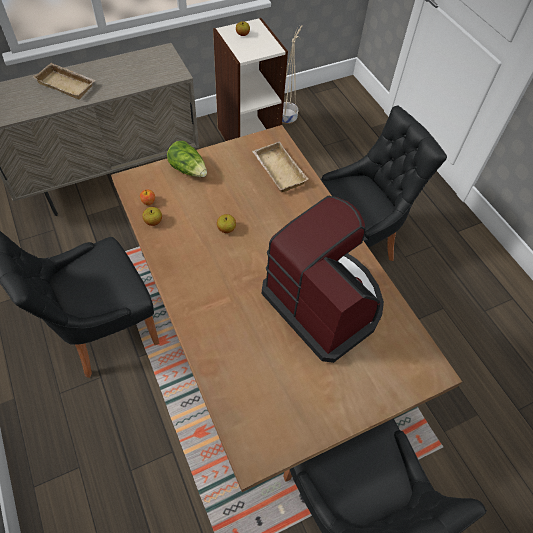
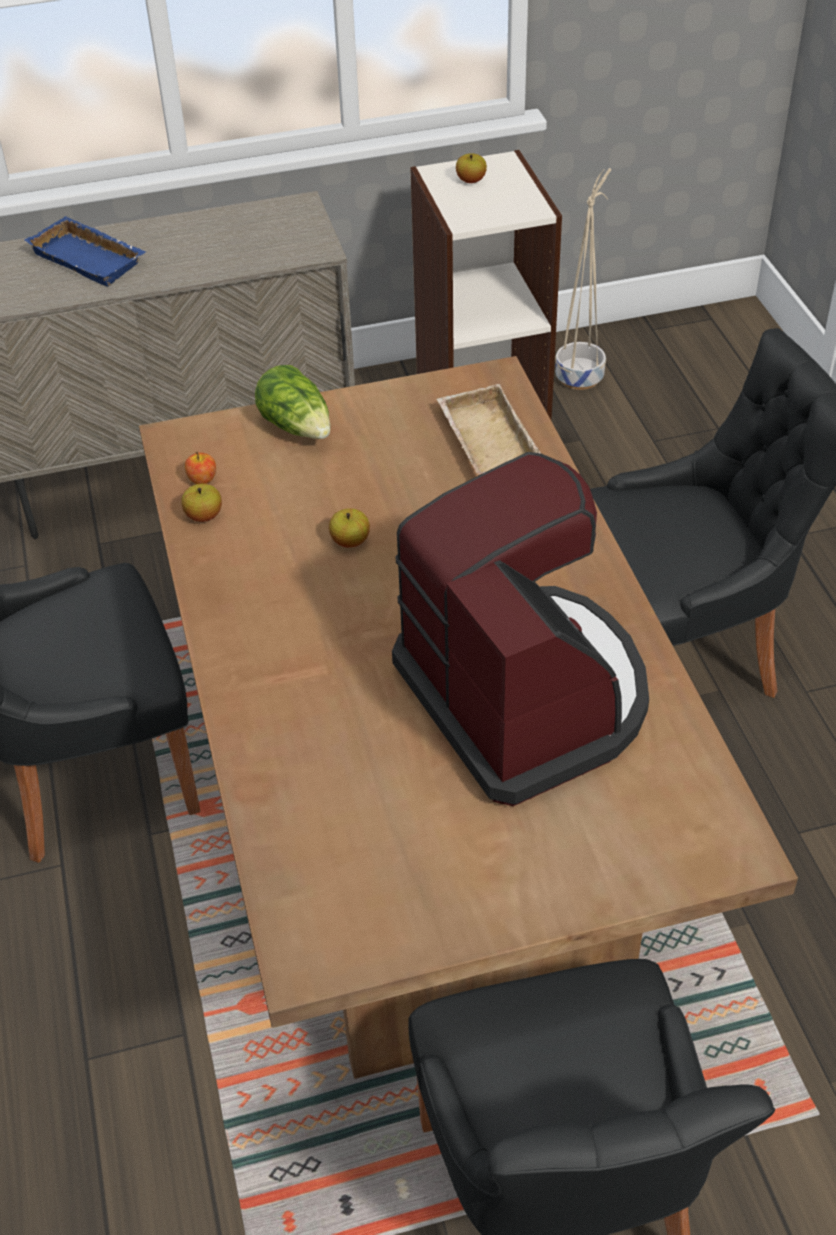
camera: 15 degrees right, 10 degrees down
beige tray [33,63,96,100] -> blue tray [24,216,146,286]

